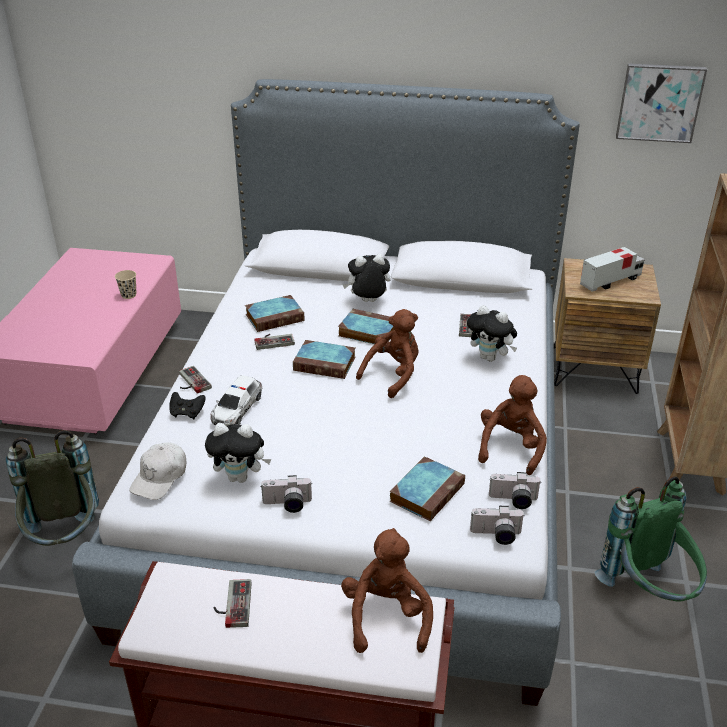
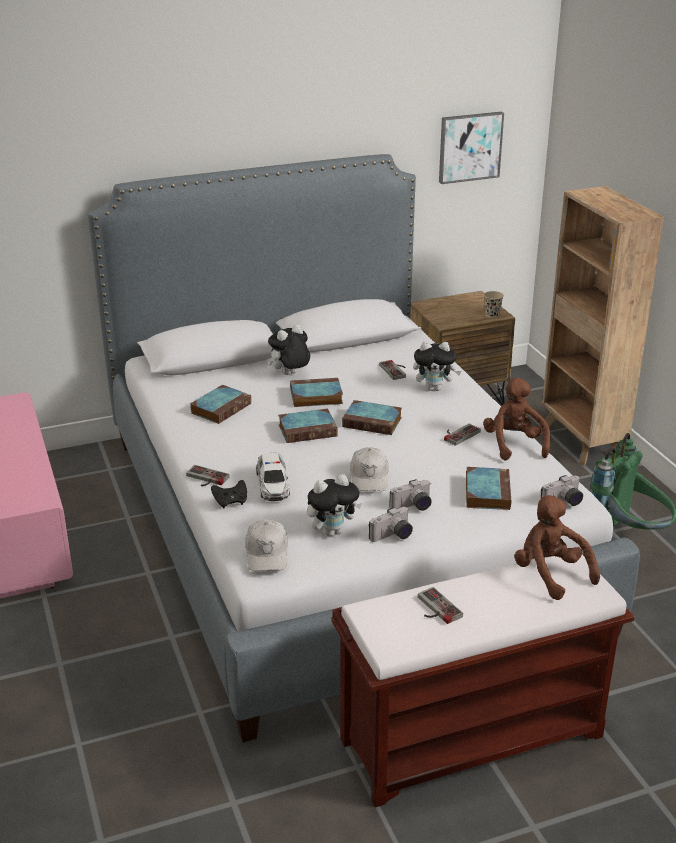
camera: 30 degrees left, 5 degrees down
grey backpack [6,430,99,546] -> none
beige cup [115,270,137,299] -> beige cup moved to [484,291,504,318]
game controller [254,334,295,350] -> game controller moved to [444,424,481,446]
brown plush toy [356,309,418,398] -> book [342,400,402,435]
camera [489,472,541,509] -> camera moved to [389,479,432,511]
toy truck [580,247,645,292] -> none
none -> white cap [350,447,389,491]

